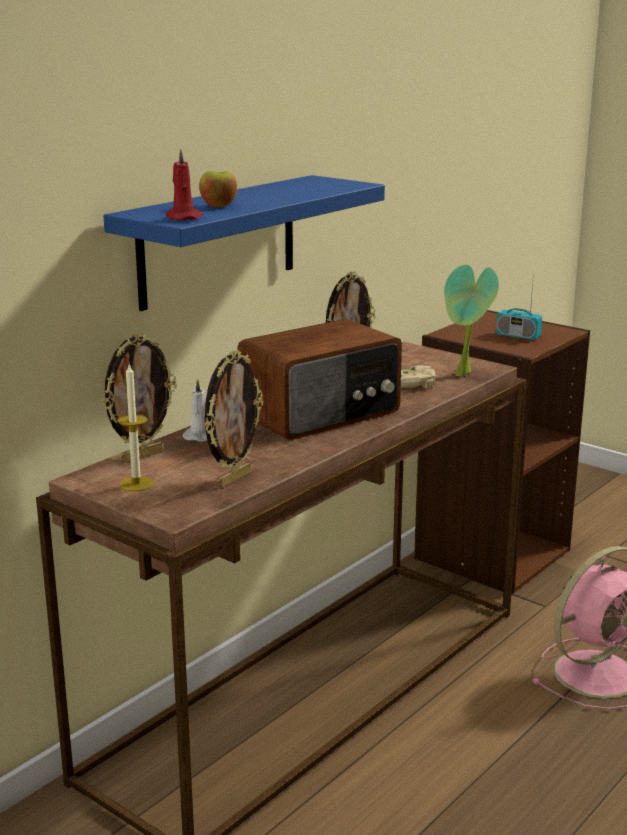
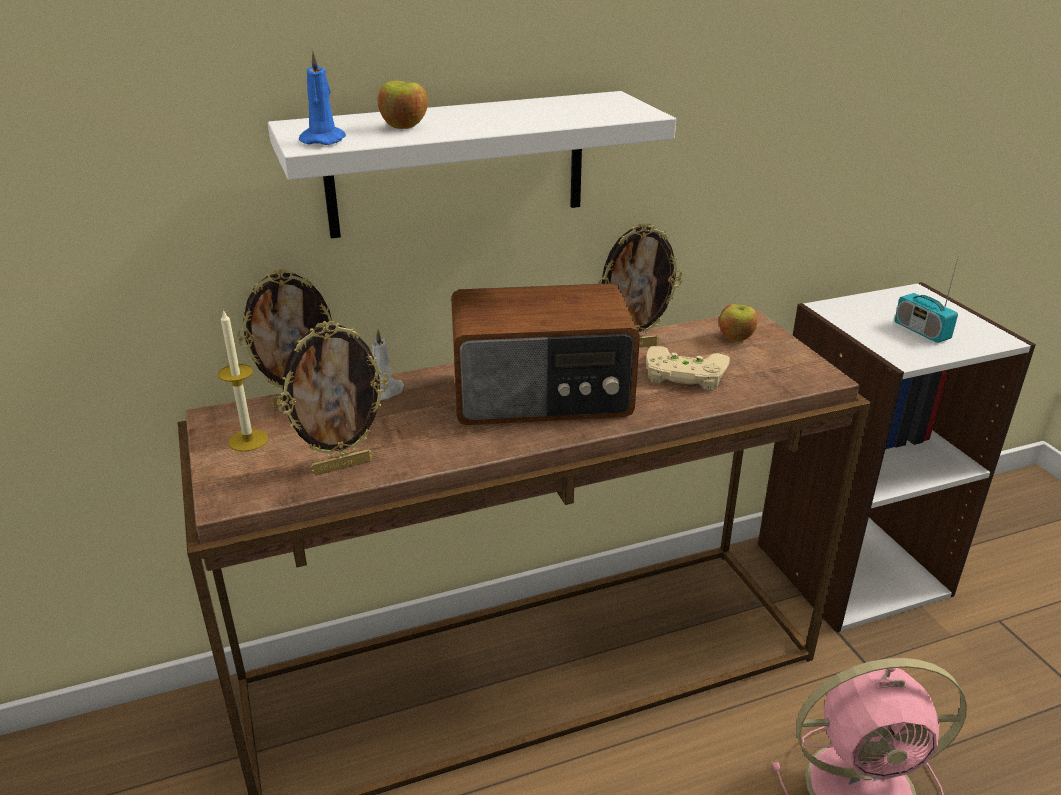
camera: 30 degrees right, 10 degrees up
blue shelf [103,175,385,311] -> white shelf [268,91,676,239]
red candle [166,148,203,220] -> blue candle [299,50,346,145]
brown bookcase [414,310,590,594] -> white bookcase [758,282,1036,632]
potted plant [444,265,499,377] -> none
none -> apple [719,304,758,341]

